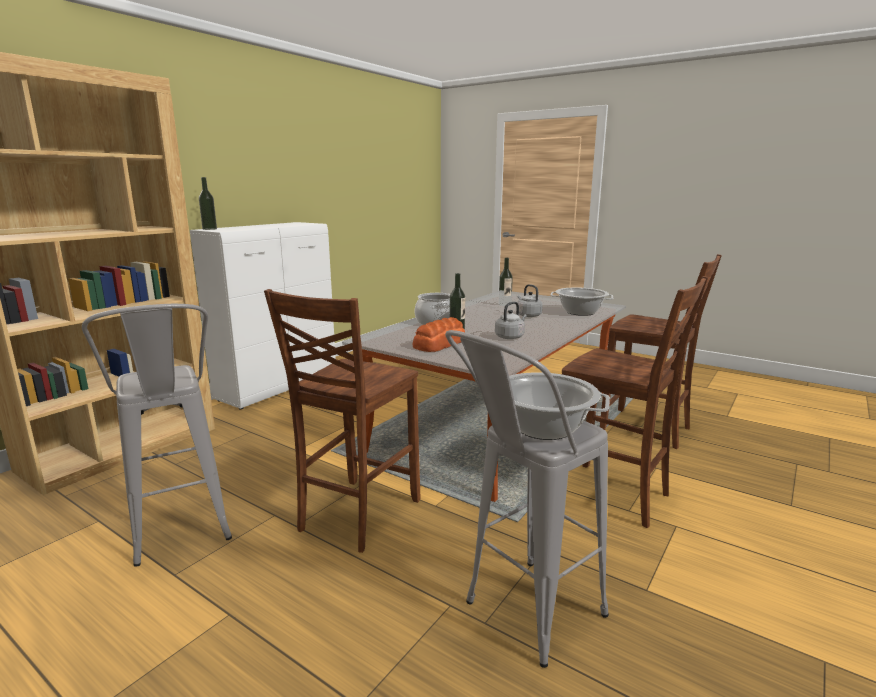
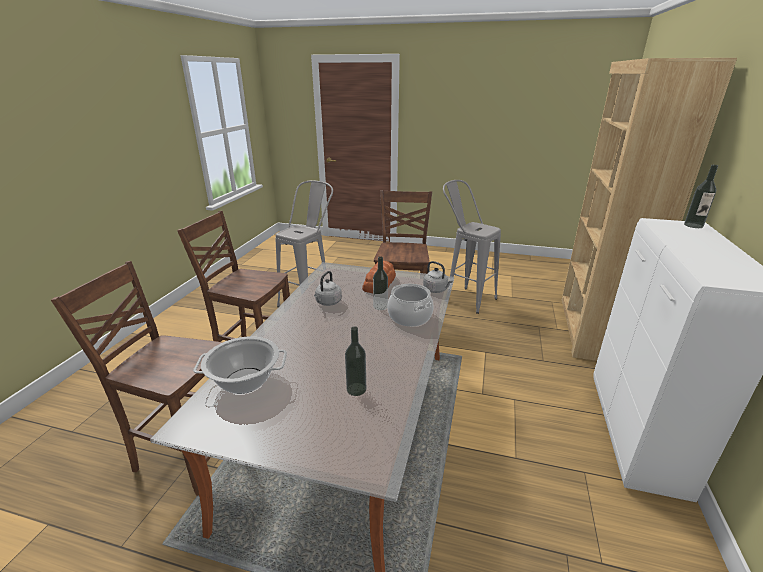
camera: 160 degrees right, 10 degrees up
cooking pot [509,372,610,440] -> none
grey kettle [517,284,543,317] -> grey kettle moved to [423,261,453,293]

